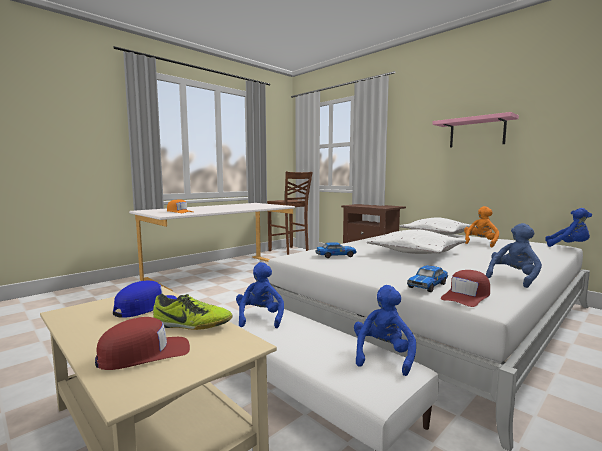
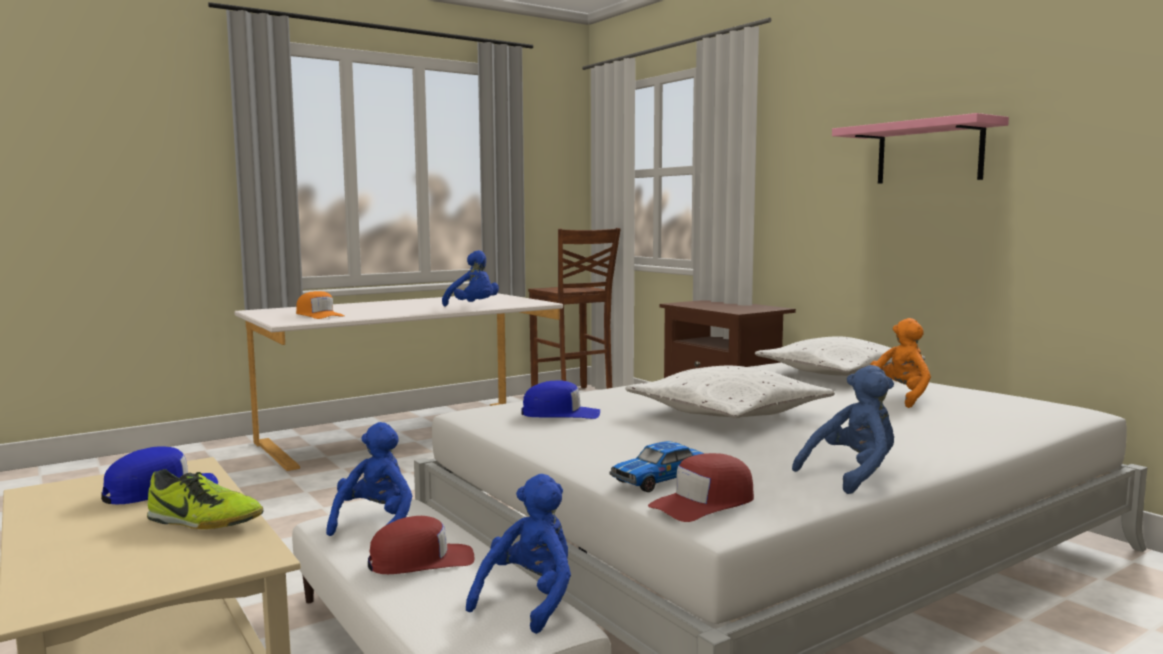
camera: 10 degrees right, 0 degrees up
red cap [95,317,190,370] -> red cap moved to [368,516,474,574]
toy car [315,242,357,258] -> blue cap [521,380,600,419]
blue plush toy [545,208,592,247] -> blue plush toy moved to [442,250,499,307]

